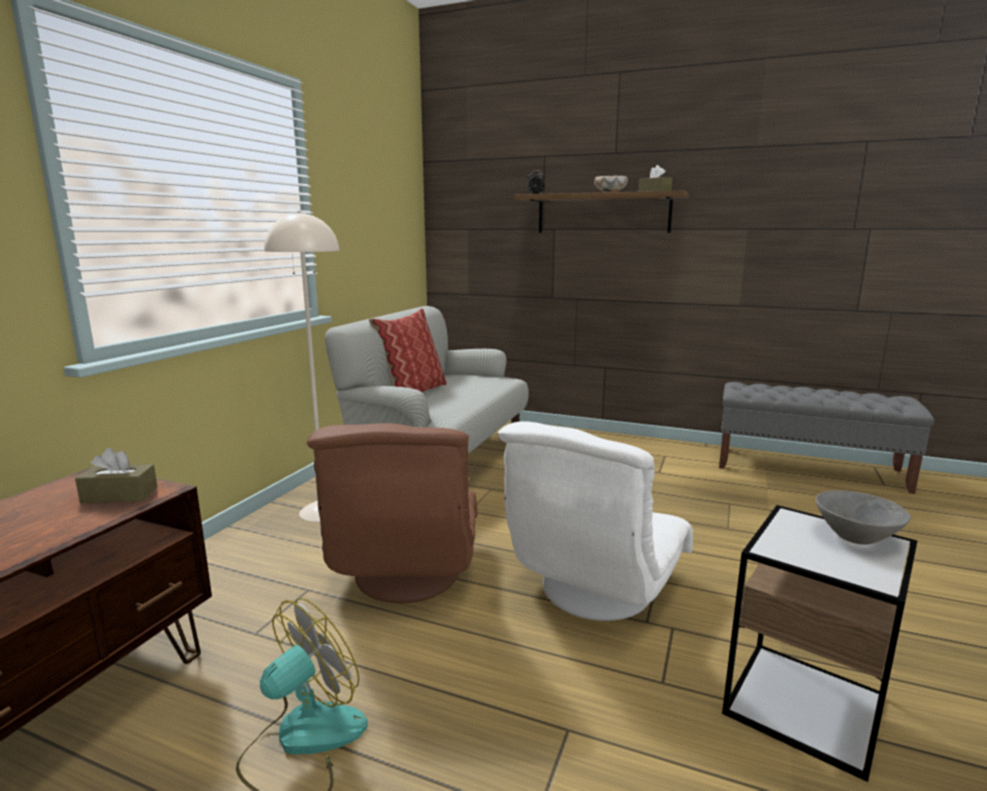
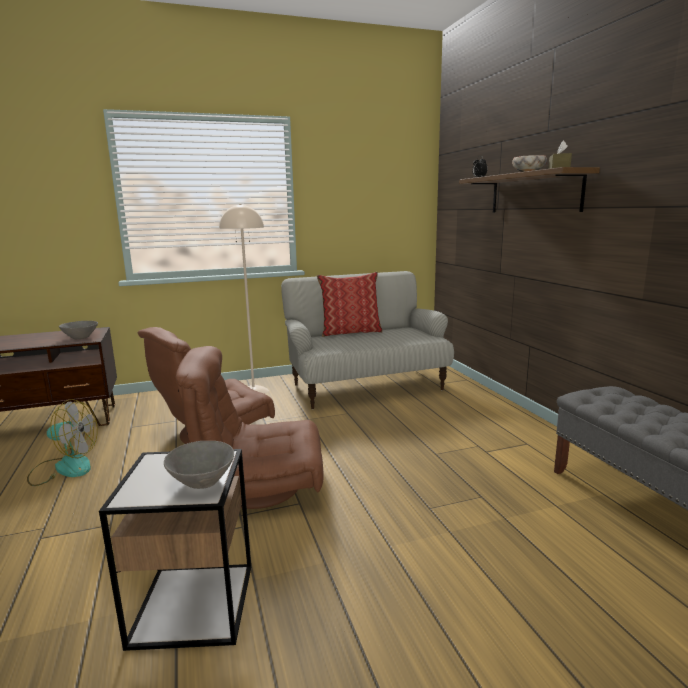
camera: 50 degrees right, 0 degrees up
brown tissue box [75,448,158,503] -> grey bowl [59,321,98,339]
white armchair [498,421,693,621] -> brown armchair [176,346,324,509]

